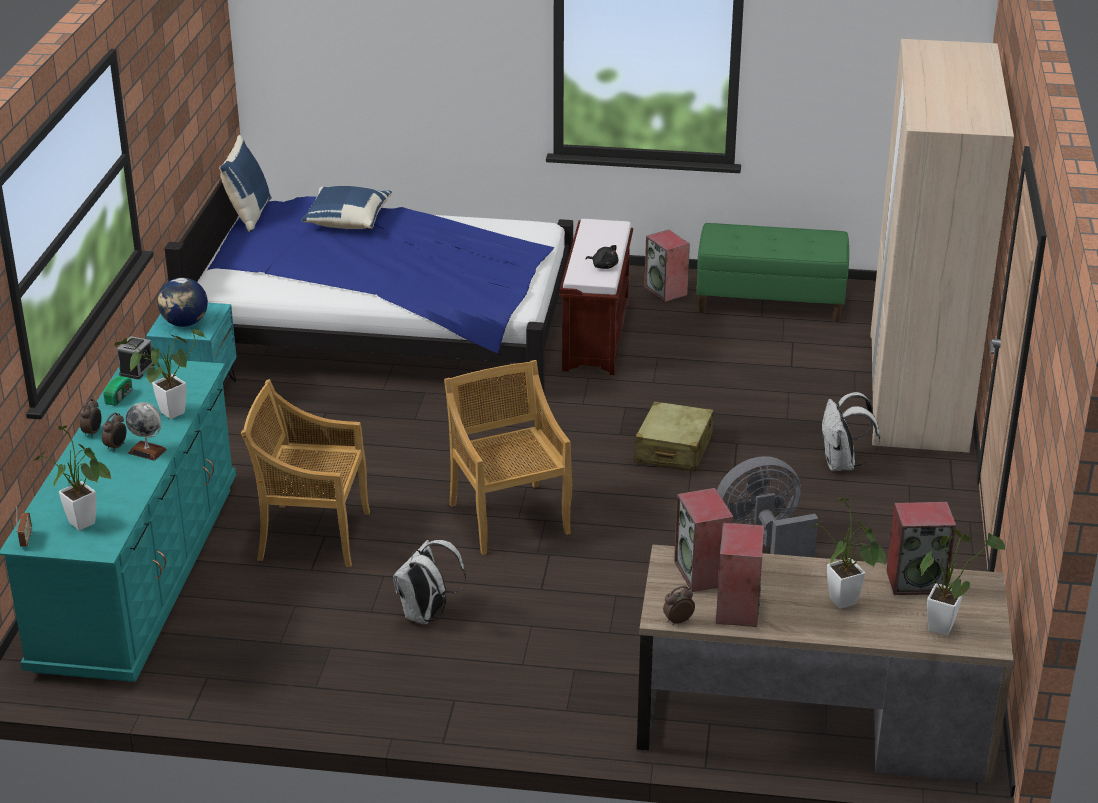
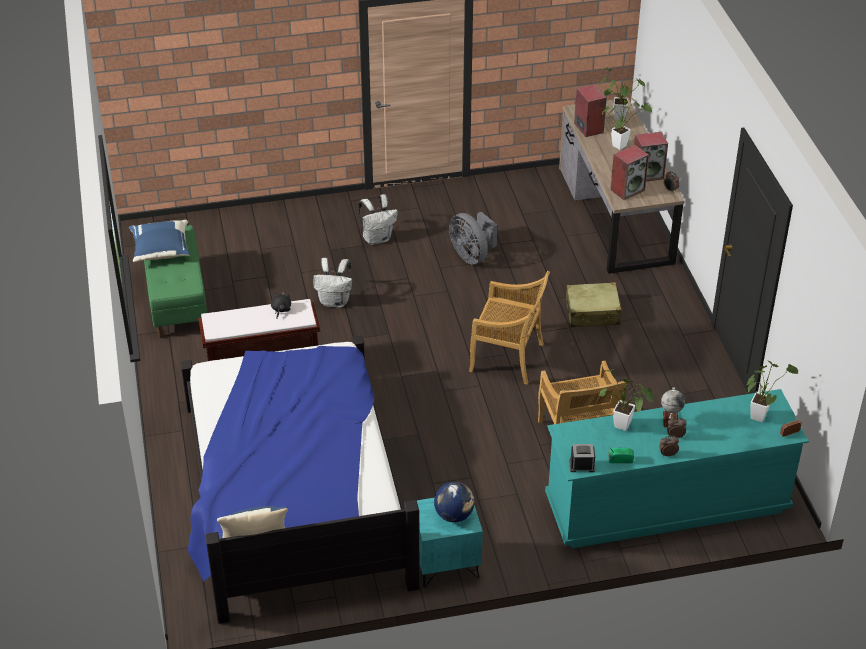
camera: 110 degrees left, 10 degrees up
blue pillow [301,186,392,229] -> blue pillow moved to [129,220,191,262]
white backpack [393,540,466,624] -> white backpack moved to [313,258,352,308]
beige chair [444,360,572,555] -> beige chair turned 120 degrees counterclockwise [469,271,550,384]
beige suitcase [634,401,714,472] -> beige suitcase moved to [566,282,623,327]
speaker [644,230,690,302] -> none
beige wardrobe [871,39,1014,453] -> none

